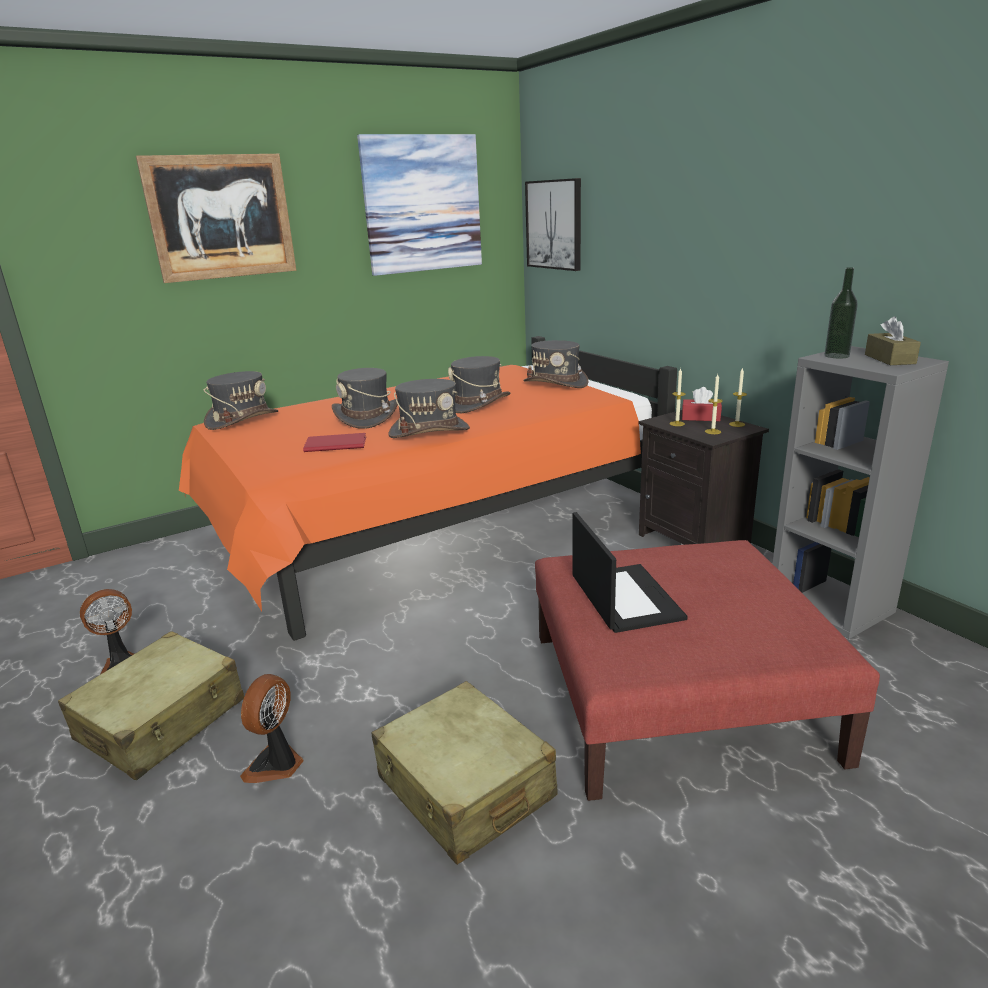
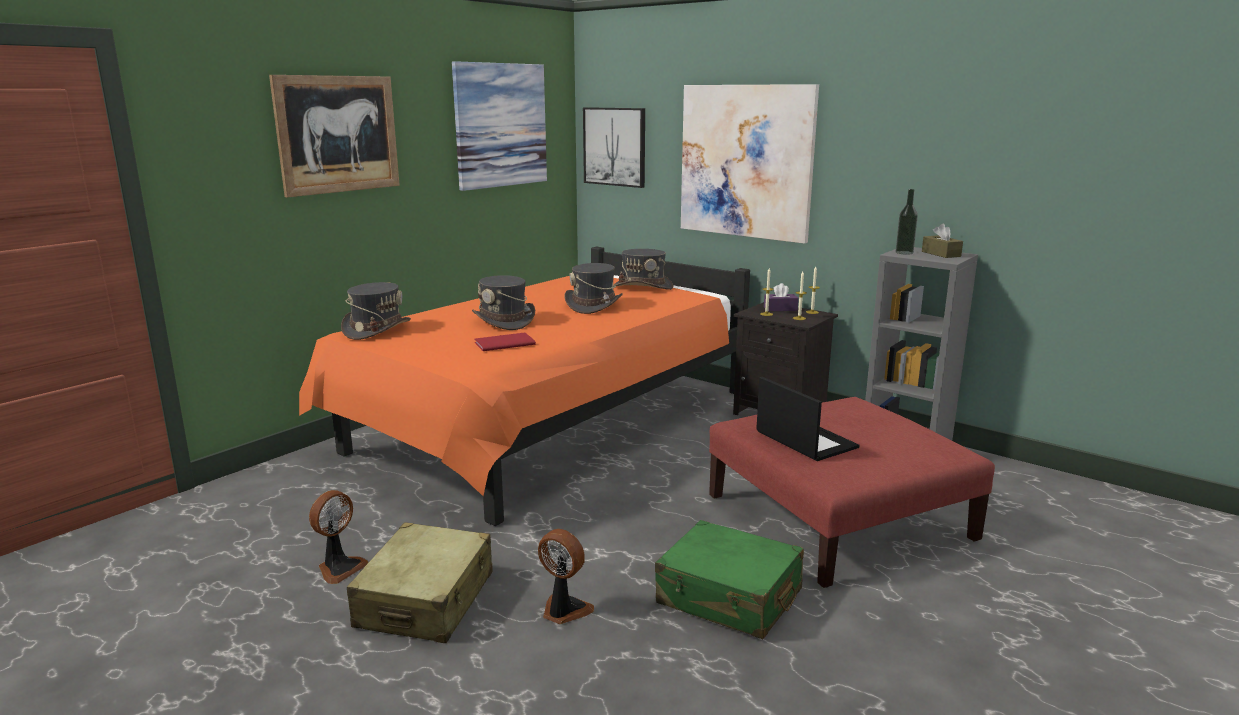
camera: 20 degrees left, 5 degrees down
fan [240,674,304,783] -> fan turned 120 degrees clockwise [538,529,594,624]
beige suitcase [371,681,558,865] -> green suitcase [655,520,804,639]
grey hat [388,379,470,438] -> none
red tissue box [682,387,722,421] -> purple tissue box [764,283,799,311]
none -> picture [681,84,819,244]

